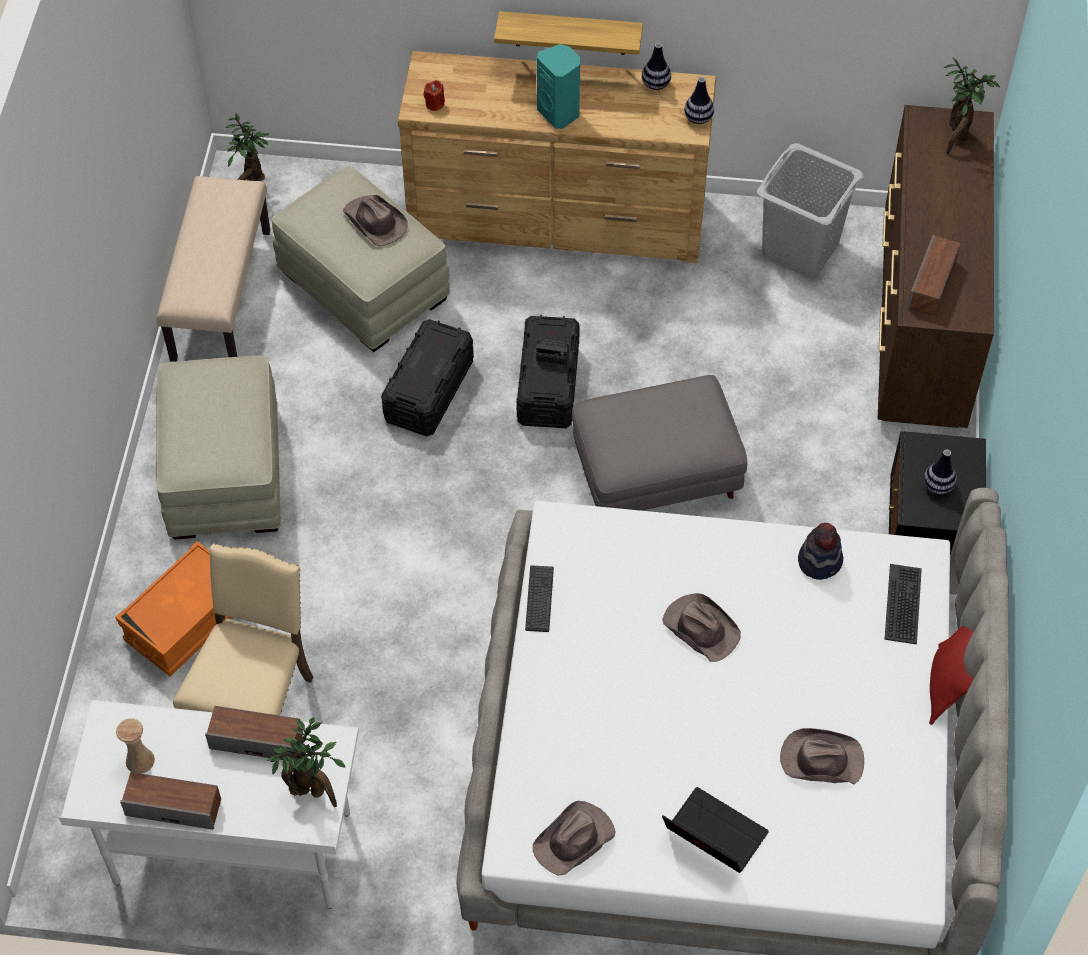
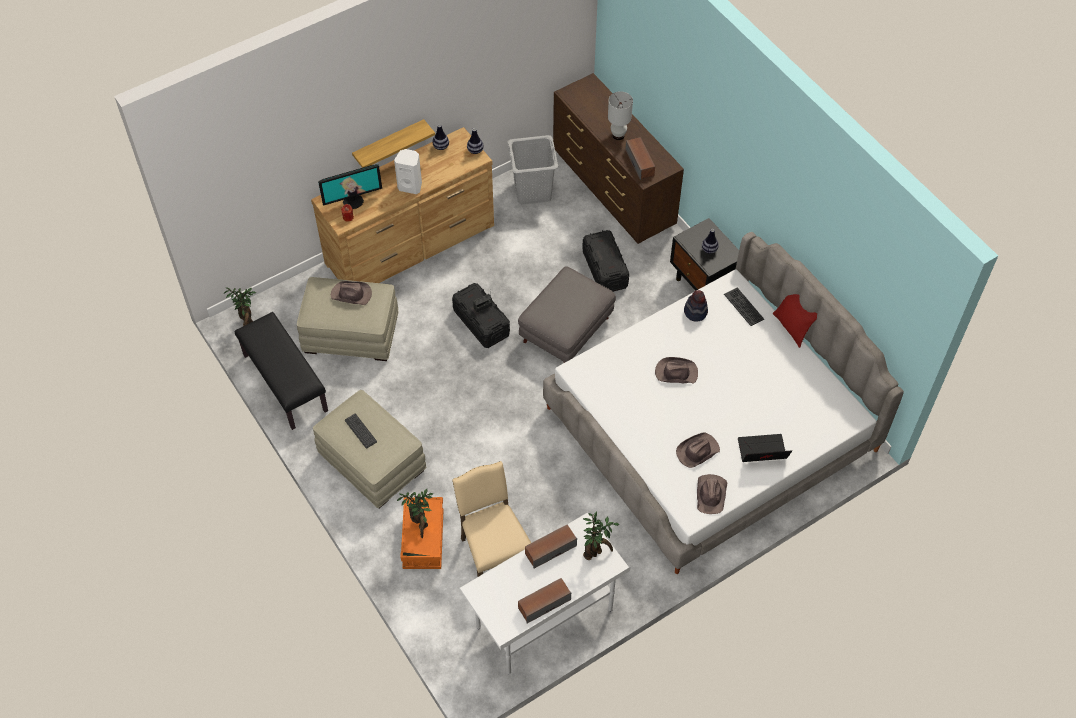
camera: 40 degrees left, 0 degrees up
beige vase [116,718,155,774] -> none
beige bench [157,176,270,361] -> black bench [235,312,328,430]
black storage box [381,319,474,436] -> black storage box moved to [582,230,629,292]
keyboard [525,566,554,632] -> keyboard moved to [345,414,377,449]
turquoise speaker [537,44,580,129] -> white speaker [394,149,422,194]
brown hat [780,728,864,784] -> brown hat moved to [676,433,720,468]
potted plant [944,58,1000,154] -> potted plant moved to [397,489,433,539]
none -> monitor [318,164,382,209]
none -> white table lamp [608,91,633,140]

